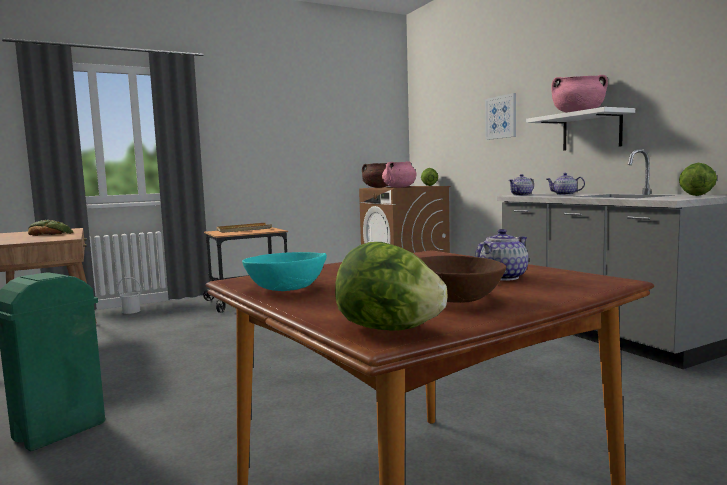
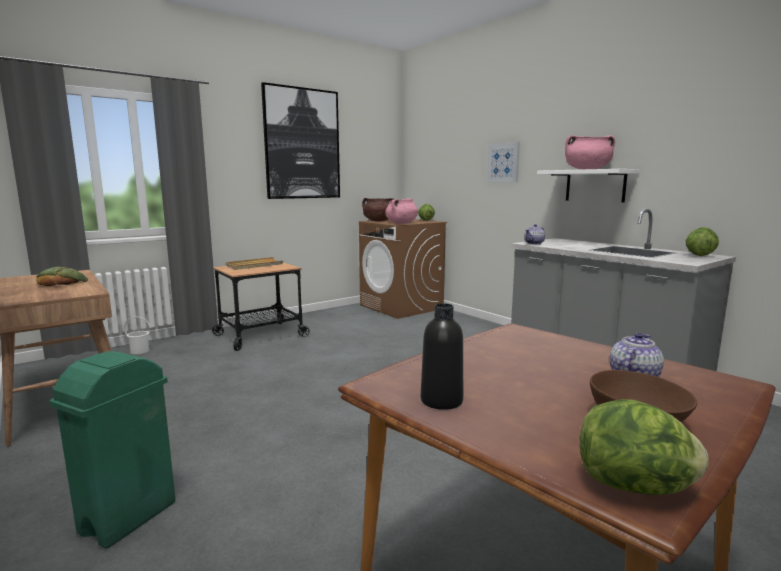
camera: 10 degrees left, 5 degrees up
turquoise bowl [242,252,327,291] -> black bottle [421,303,463,410]
teapot [547,173,585,195] -> none
none -> picture [261,82,340,199]

